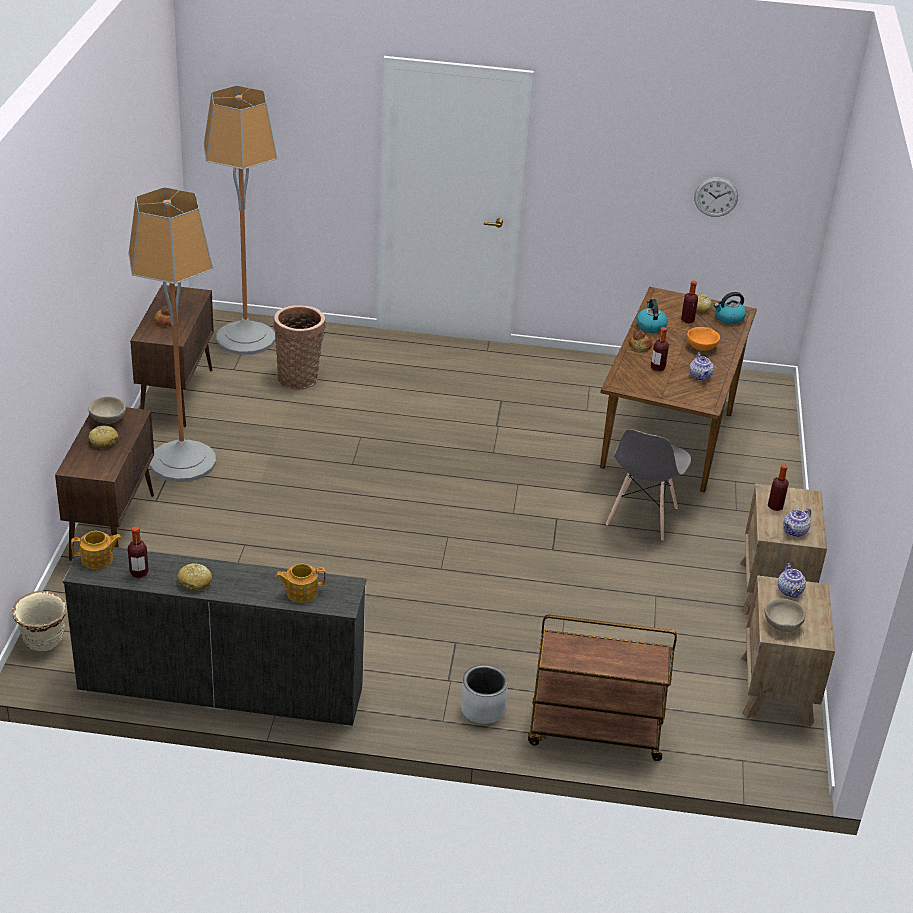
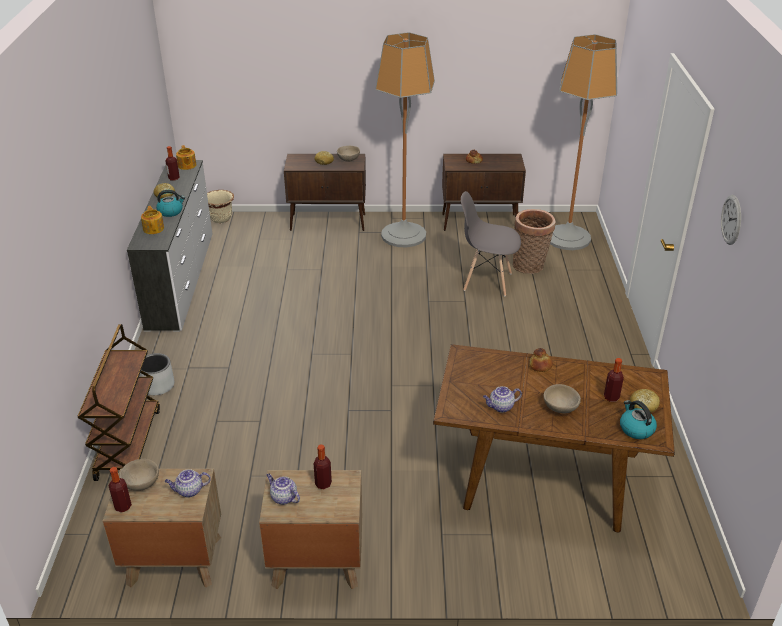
camera: 85 degrees right, 0 degrees up
grey chair [606,429,691,540] -> grey chair moved to [461,191,521,296]
kettle [636,299,668,333] -> kettle moved to [156,190,185,217]
bottle [651,327,669,372] -> bottle moved to [109,467,132,512]
orange bowl [687,327,720,351] -> beige bowl [543,384,581,413]
wall clock [694,177,738,217] -> wall clock moved to [721,195,741,245]

